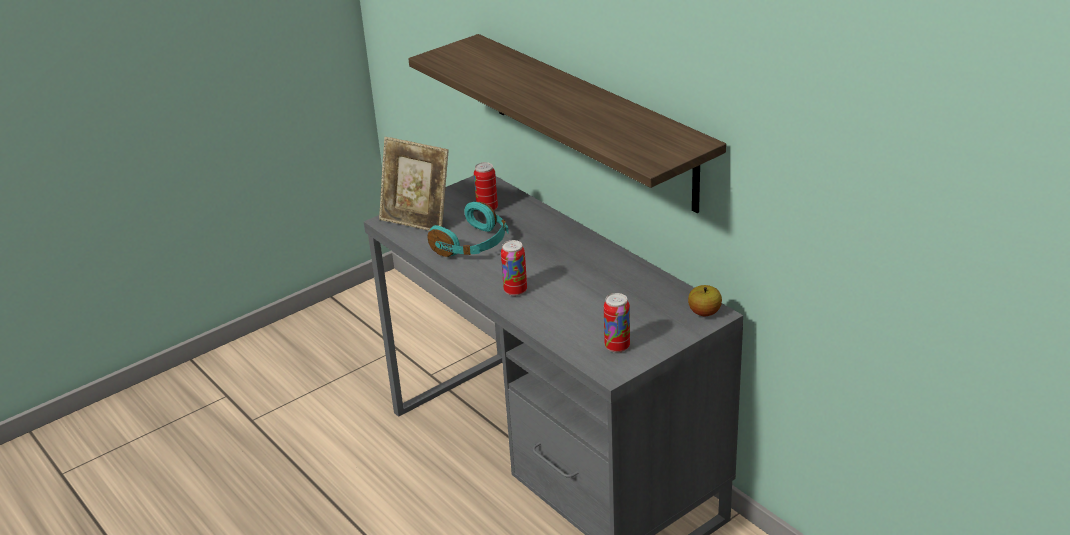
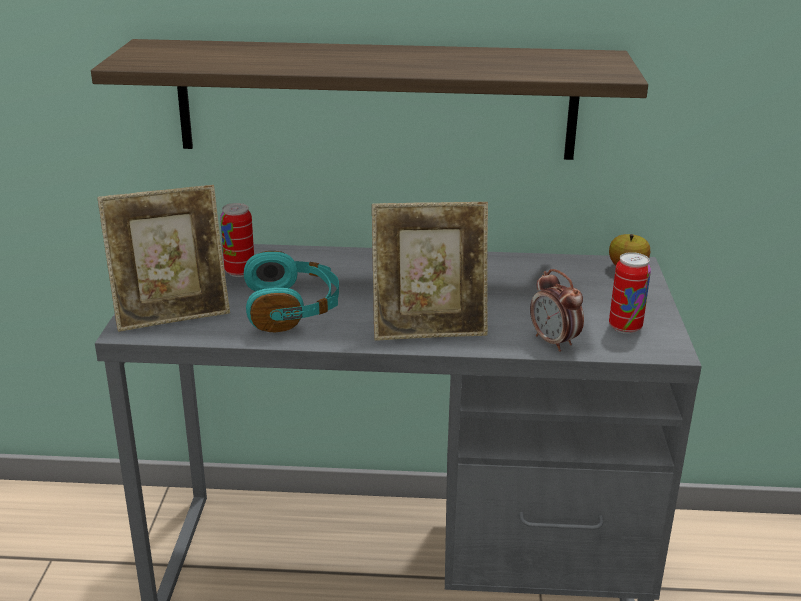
camera: 50 degrees left, 5 degrees down
can [501,240,527,296] -> picture frame [372,202,488,341]
none -> alarm clock [530,269,584,352]

